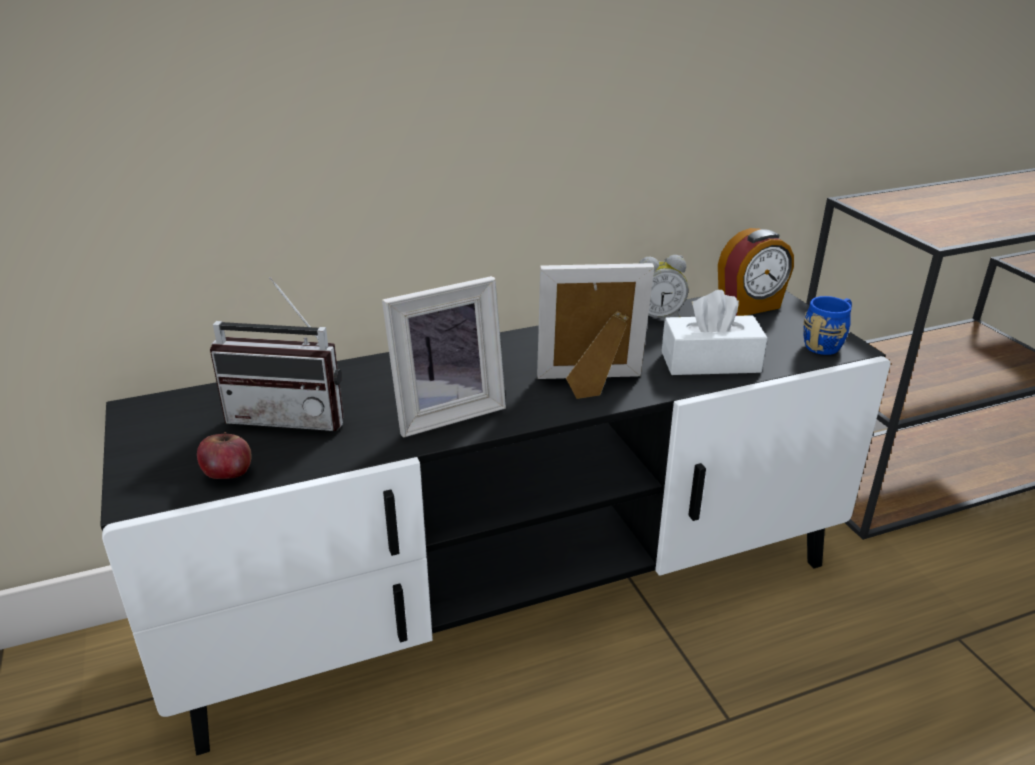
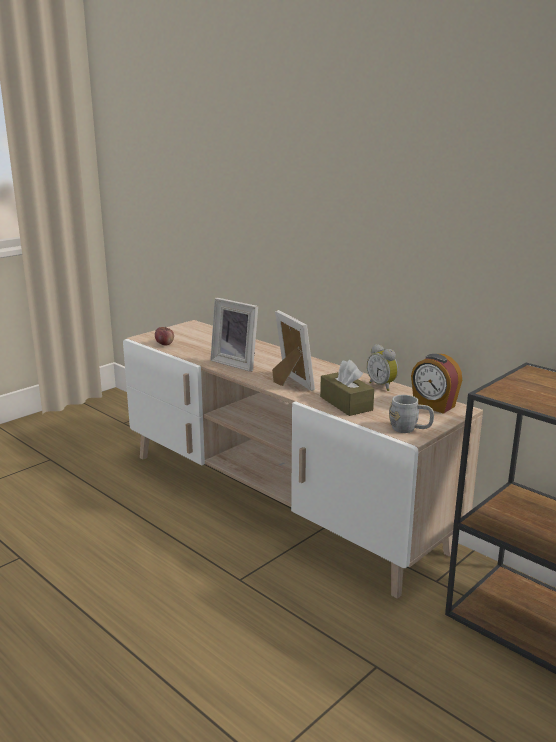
camera: 65 degrees right, 10 degrees down
black tv stand [100,291,890,755] -> beige tv stand [123,320,483,599]
radio [210,277,344,431] -> none
white tissue box [662,290,767,375] -> brown tissue box [320,360,374,416]
blue mug [803,296,852,355] -> grey mug [389,395,434,433]

